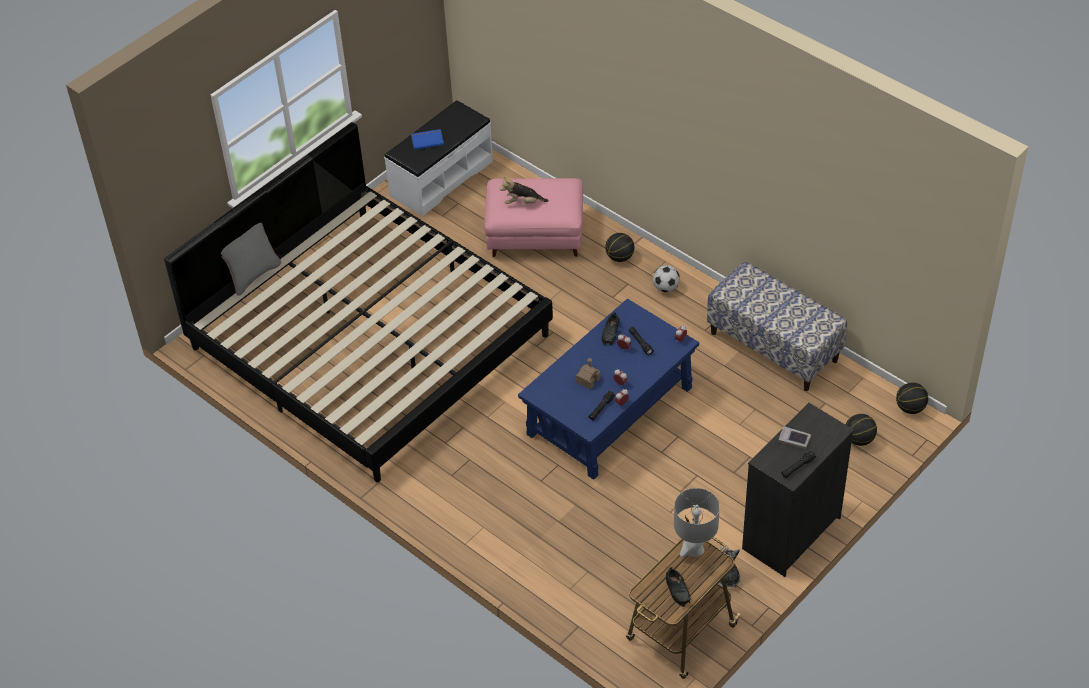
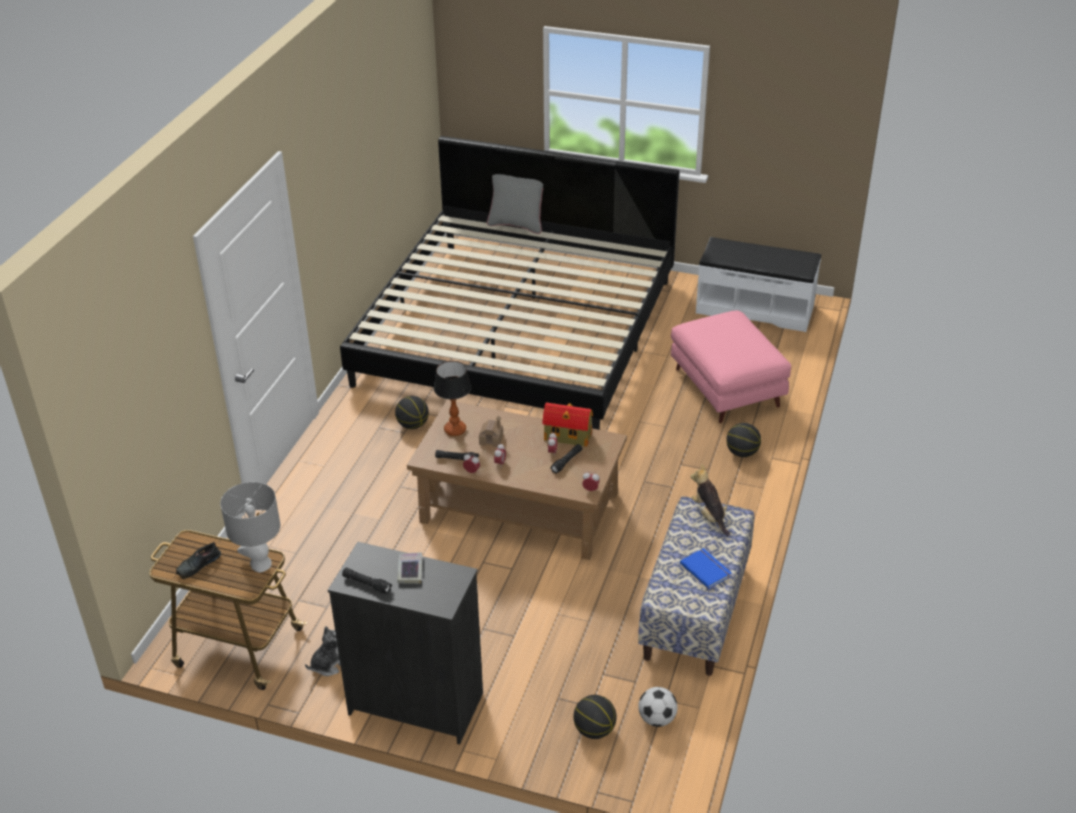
camera: 65 degrees right, 10 degrees down
blue book [411,129,444,150] -> blue book moved to [680,548,732,589]
plush toy [500,177,548,204] -> plush toy moved to [691,464,730,536]
blue coffee table [518,299,699,480] -> brown coffee table [407,400,627,560]
black shoe [602,312,620,345] -> toy house [543,403,593,447]
football [653,265,680,292] -> football moved to [638,687,678,727]
basketball [896,383,928,414] -> basketball moved to [395,396,429,429]
none -> table lamp [434,361,471,436]

